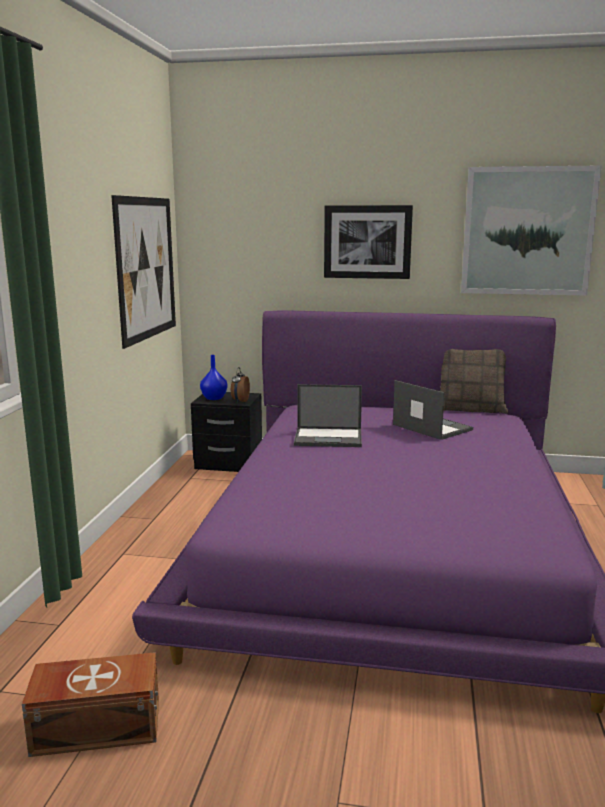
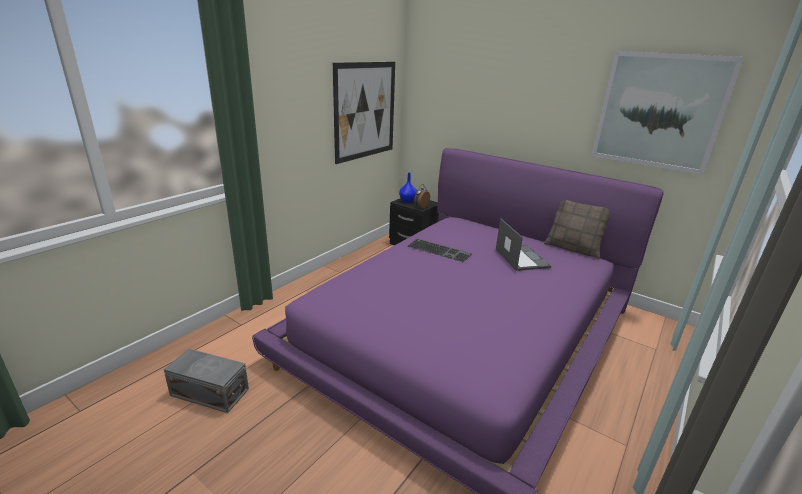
camera: 25 degrees right, 10 degrees up
brown storage box [22,652,159,757] -> grey storage box [163,348,249,413]
laptop [294,384,362,447] -> keyboard [407,239,472,263]
picture [324,205,413,279] -> none

